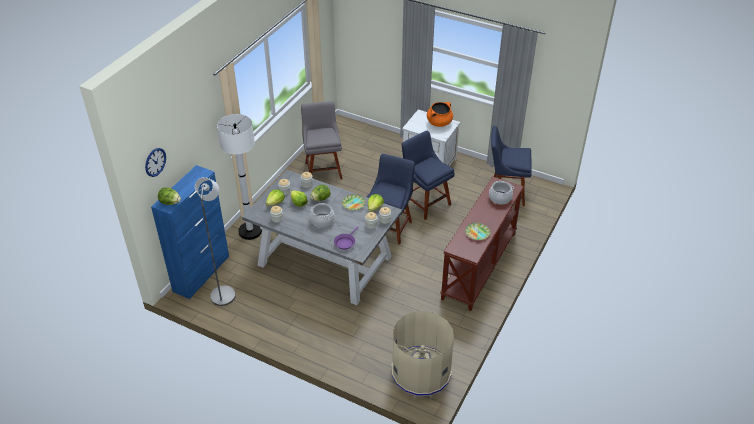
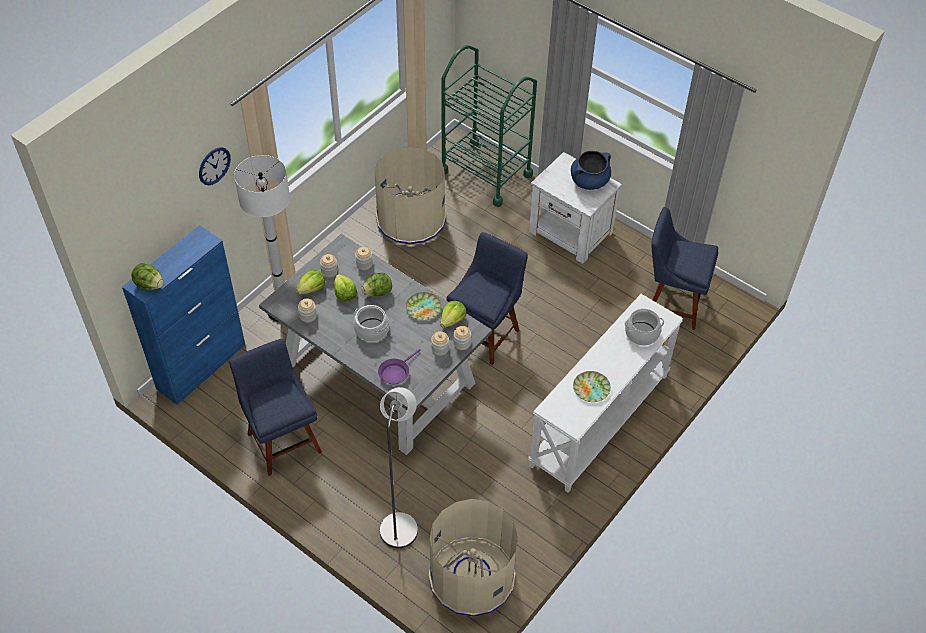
camera: 10 degrees right, 10 degrees up
wall clock [145,148,166,177] -> wall clock moved to [199,147,231,185]
grey floor lamp [195,177,236,306] -> grey floor lamp moved to [380,387,418,548]
grey chair [301,101,342,179] -> beige trash can [374,147,446,245]
blue chair [402,131,455,220] -> blue chair moved to [229,339,322,476]
orange cooking pot [427,102,453,127] -> blue cooking pot [571,151,611,190]
brown console table [440,176,524,311] -> white console table [528,294,683,493]
none -> green cart [441,45,537,207]

